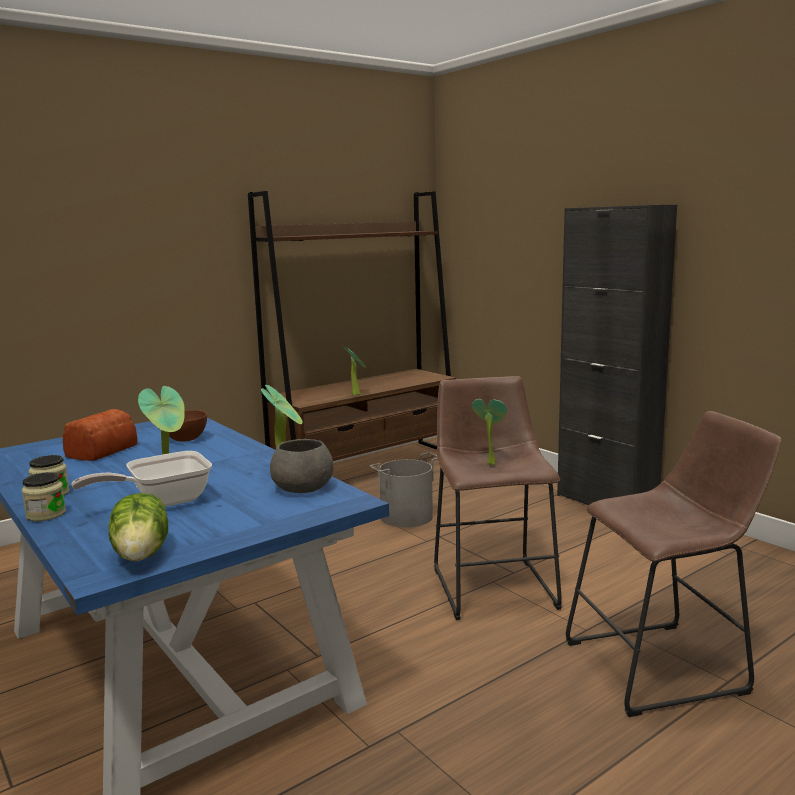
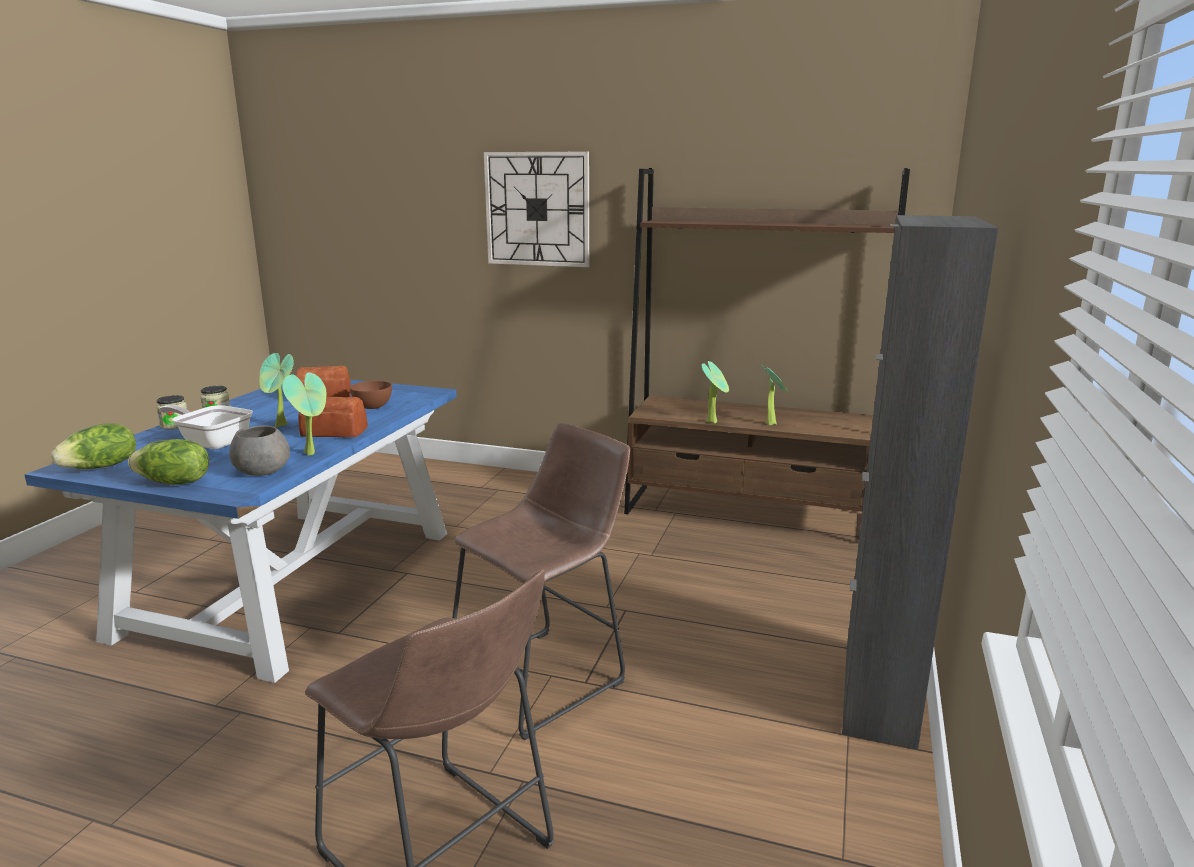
camera: 55 degrees right, 5 degrees up
grey bucket [369,452,438,528] -> none
potted plant [472,399,507,465] -> potted plant moved to [761,365,787,425]
none -> lettuce [128,439,209,485]
none -> bread [298,397,368,437]
none -> wall clock [484,152,589,267]

